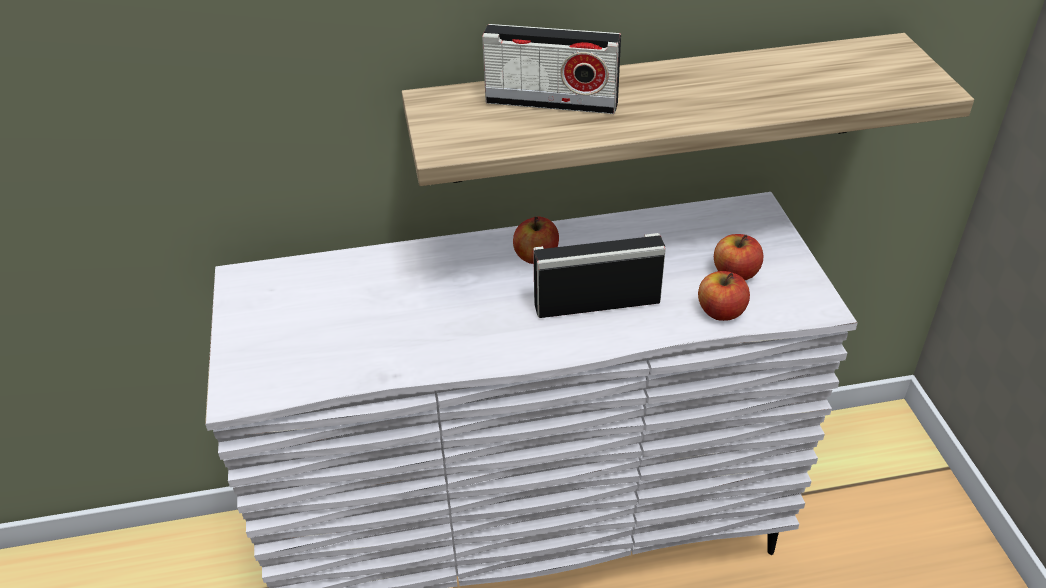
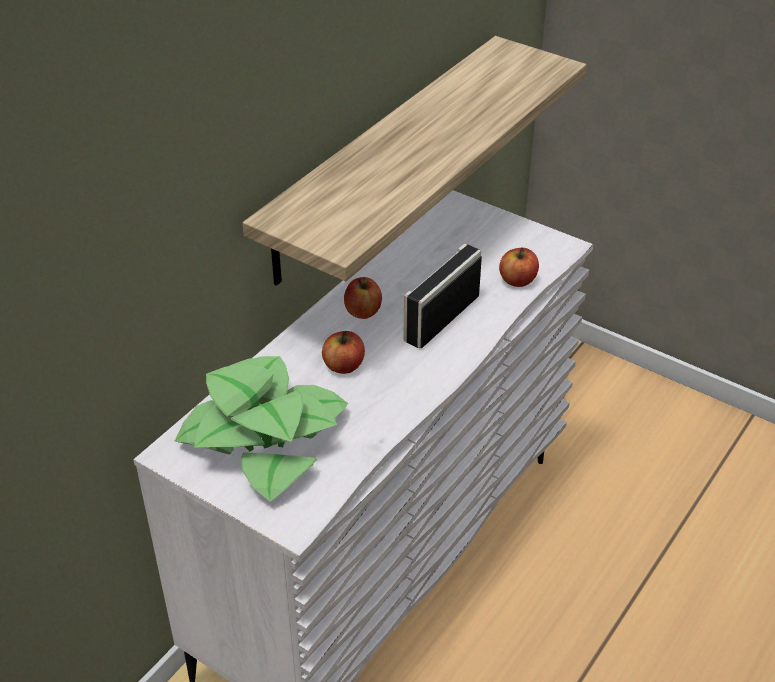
camera: 45 degrees left, 0 degrees up
radio [482,24,621,114] -> none
apple [714,234,764,280] -> apple moved to [322,331,365,374]
none -> potted plant [174,356,348,502]

